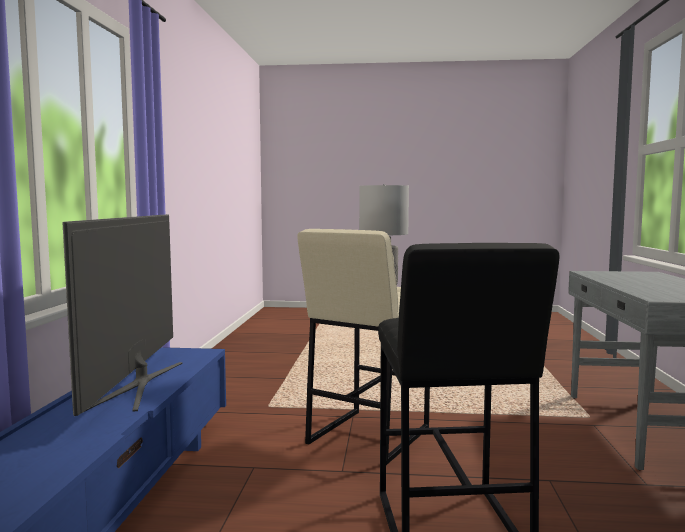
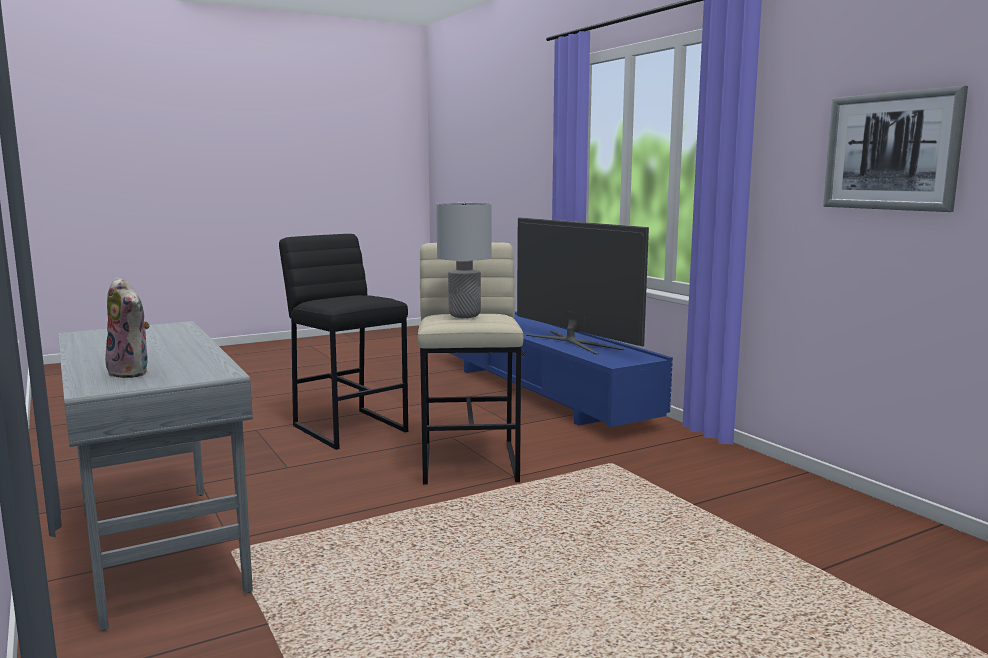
camera: 145 degrees right, 5 degrees up
none -> plush toy [105,277,150,378]
none -> picture [823,86,968,212]

